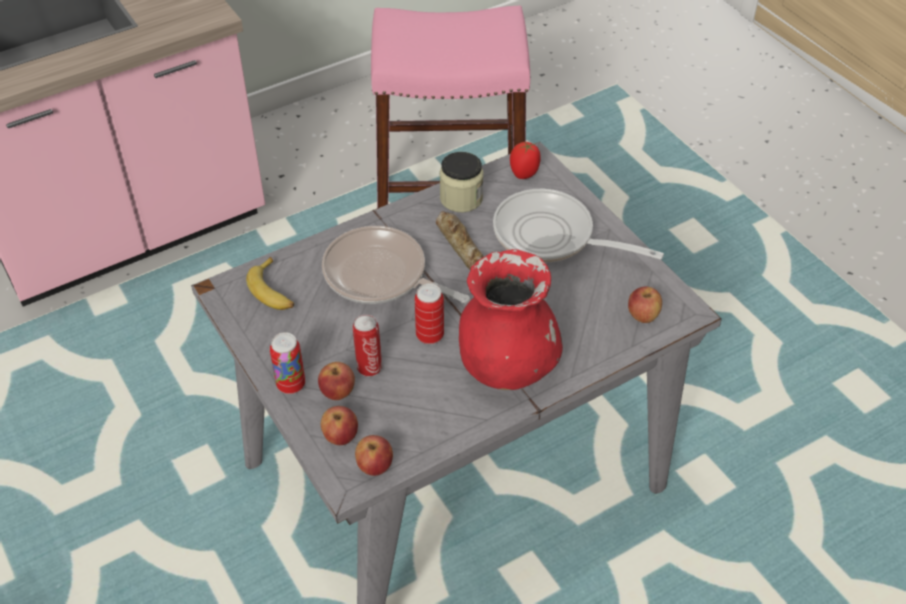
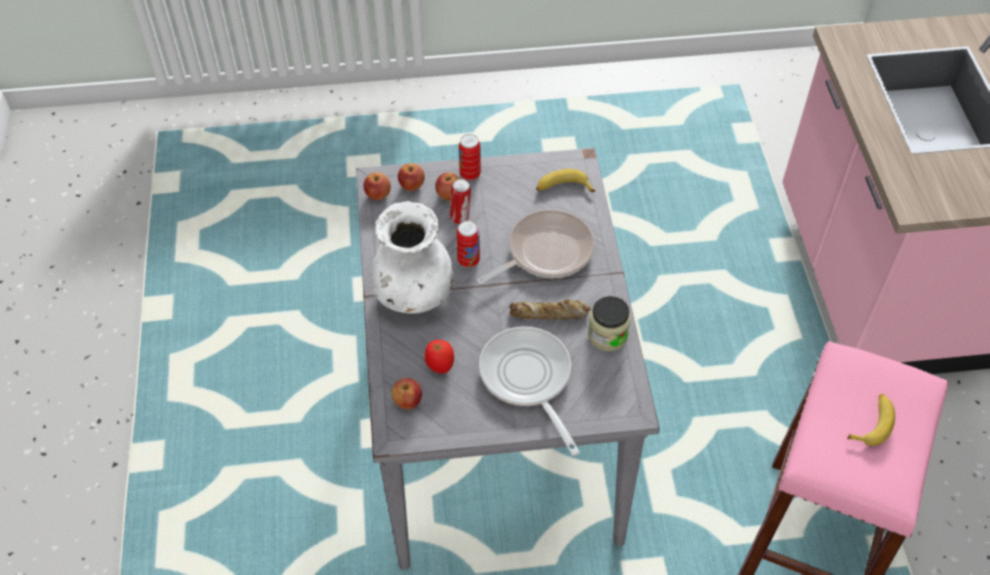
camera: 115 degrees right, 5 degrees up
red vase [459,249,563,390] -> white vase [371,201,454,313]
frying pan [493,189,664,262] -> frying pan turned 75 degrees counterclockwise [479,326,580,456]
tomato [510,142,541,179] -> tomato moved to [424,340,454,374]
none -> banana [847,394,895,446]

